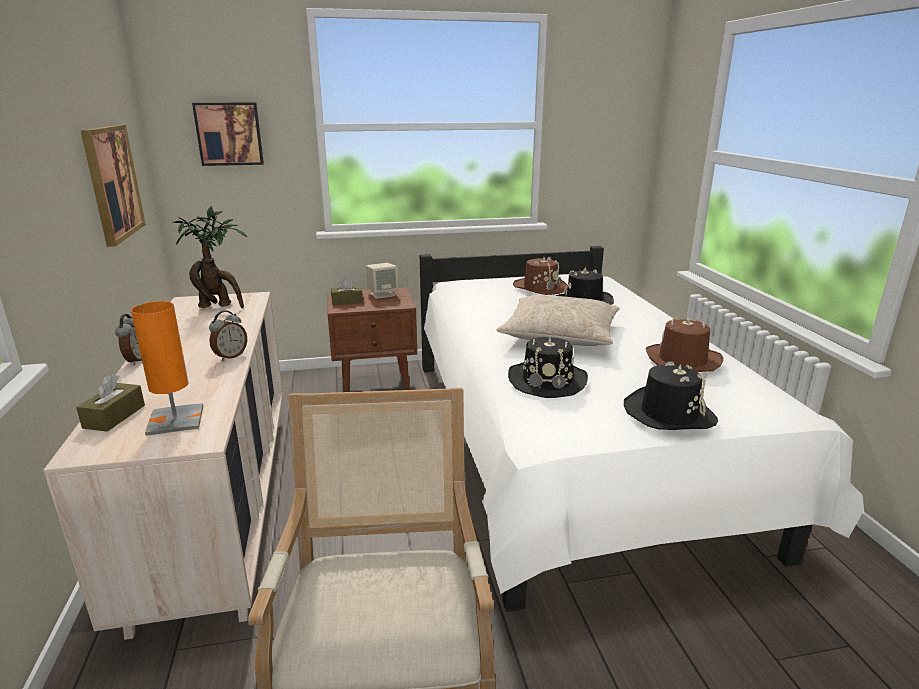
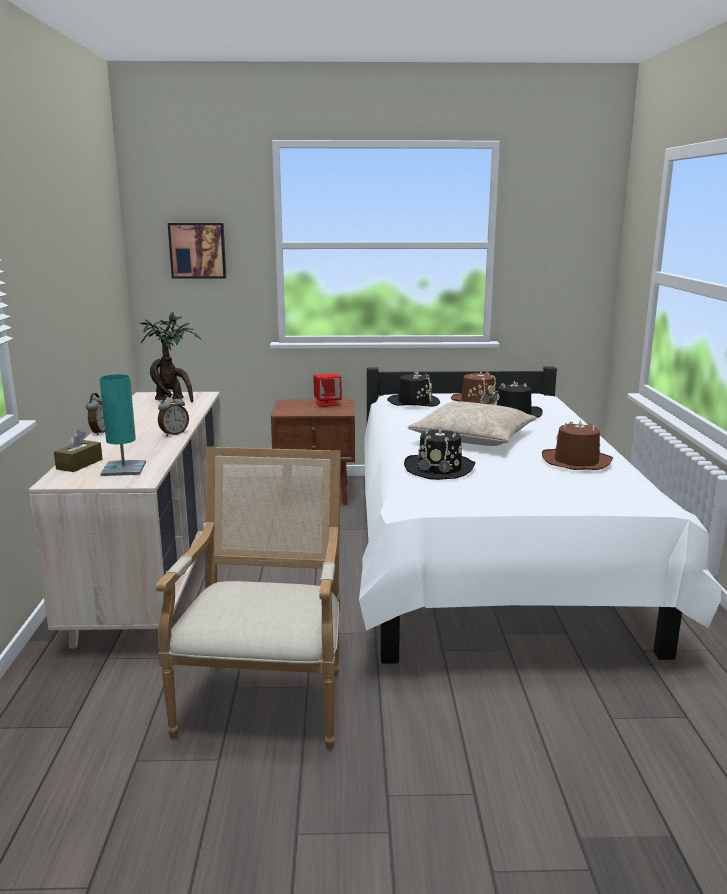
camera: 10 degrees right, 5 degrees down
picture [80,125,146,247] -> none
orange table lamp [131,301,203,436] -> turquoise table lamp [99,374,146,476]
brown tissue box [331,277,363,305] -> none
beige speaker [366,263,398,299] -> red speaker [313,374,342,407]
black hat [624,361,718,430] -> black hat moved to [387,371,440,407]

